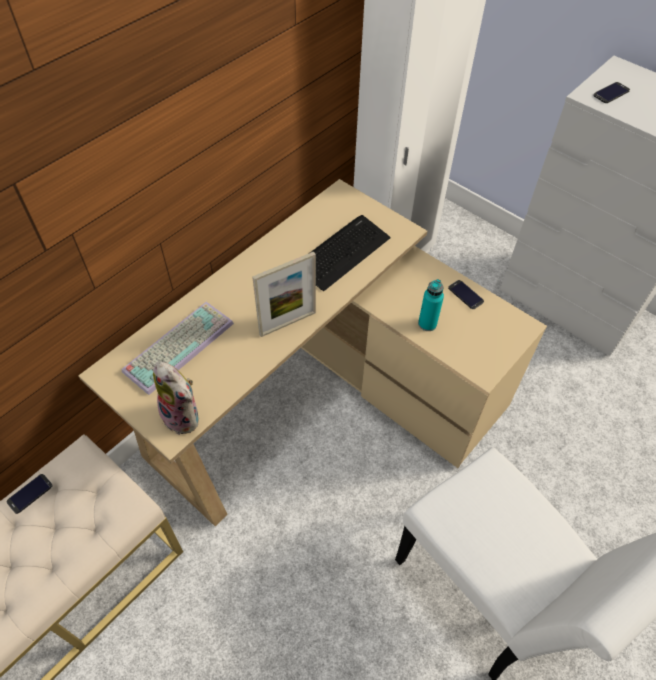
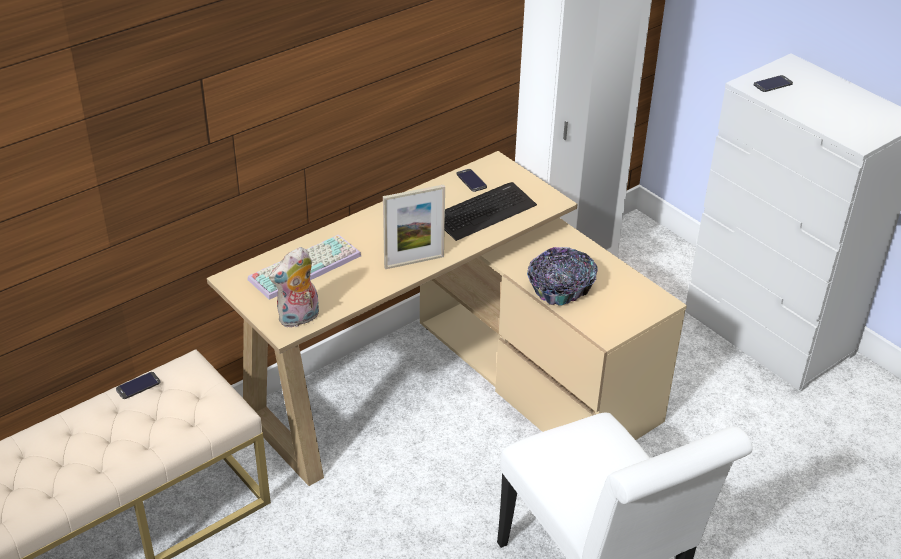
camera: 10 degrees right, 15 degrees down
plush toy [153,362,199,435] -> plush toy turned 90 degrees clockwise [269,247,319,328]
turquoise bottle [418,279,444,331] -> bowl [527,247,598,306]
phone [448,280,484,309] -> phone moved to [457,169,487,192]

